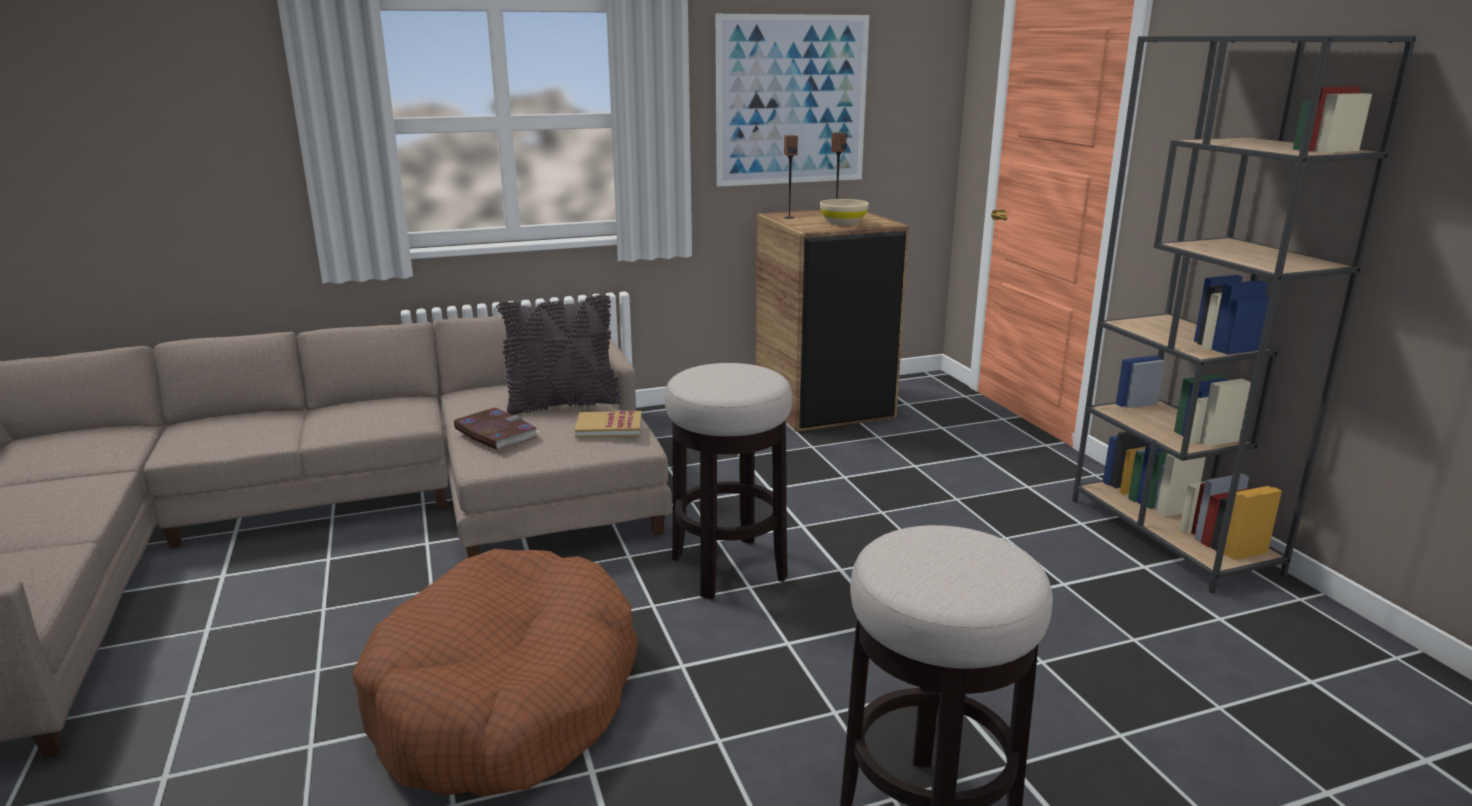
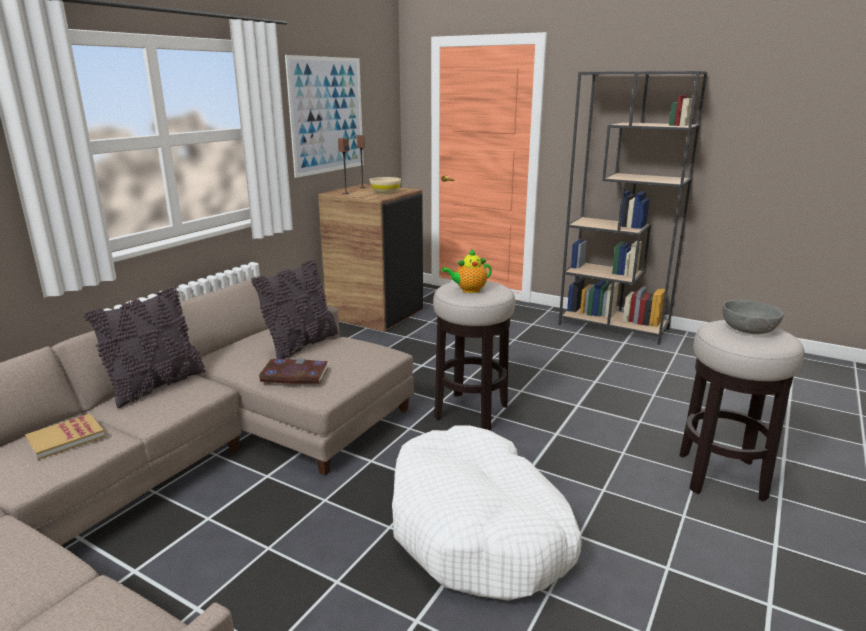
camera: 40 degrees left, 0 degrees up
brown dog bed [352,549,637,797] -> white dog bed [392,425,582,601]
book [575,410,642,438] -> book moved to [25,414,105,460]
none -> black pillow [83,287,205,409]
none -> teapot [441,249,492,293]
none -> grey bowl [723,300,784,334]

